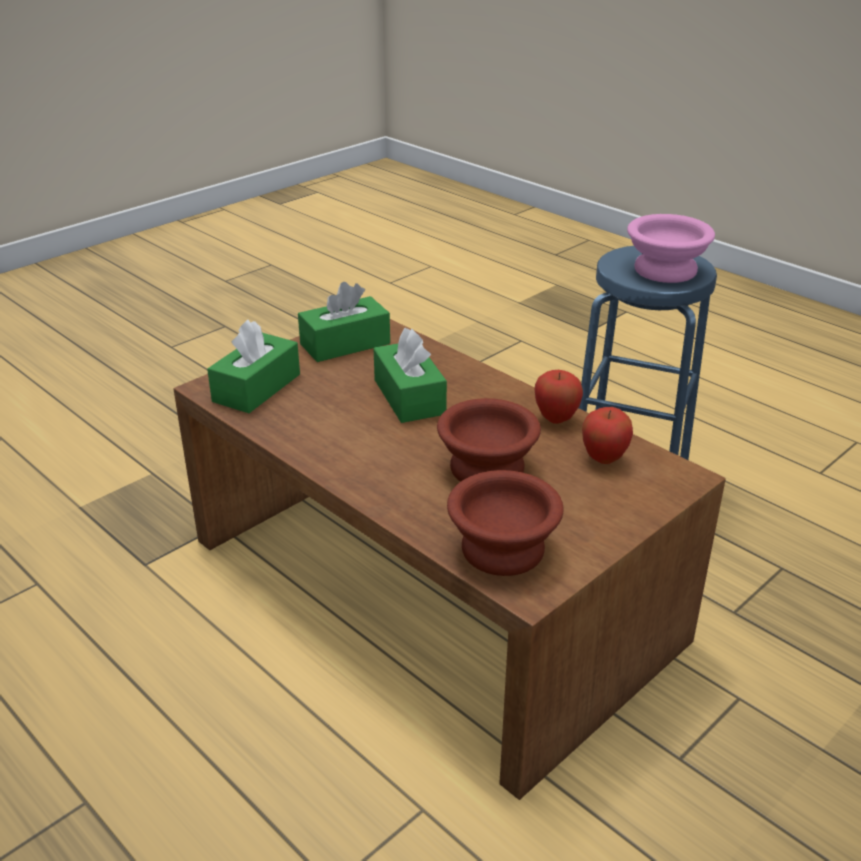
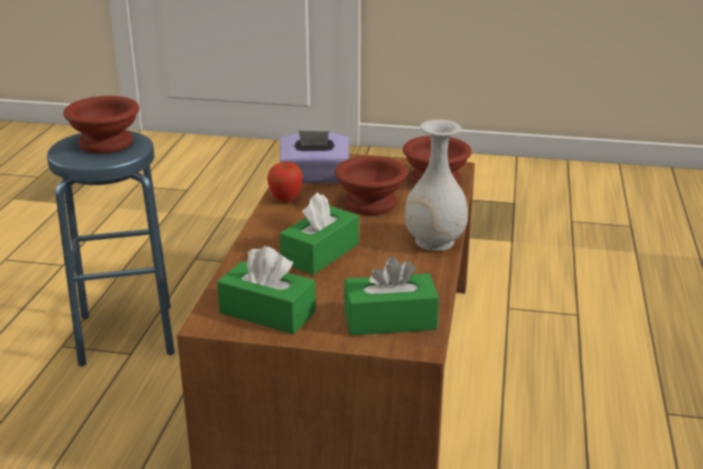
camera: 125 degrees left, 5 degrees down
apple [582,407,633,464] -> purple tissue box [280,130,349,184]
pink bowl [627,214,715,283] -> brown bowl [63,96,139,154]
none -> white vase [405,120,468,251]

